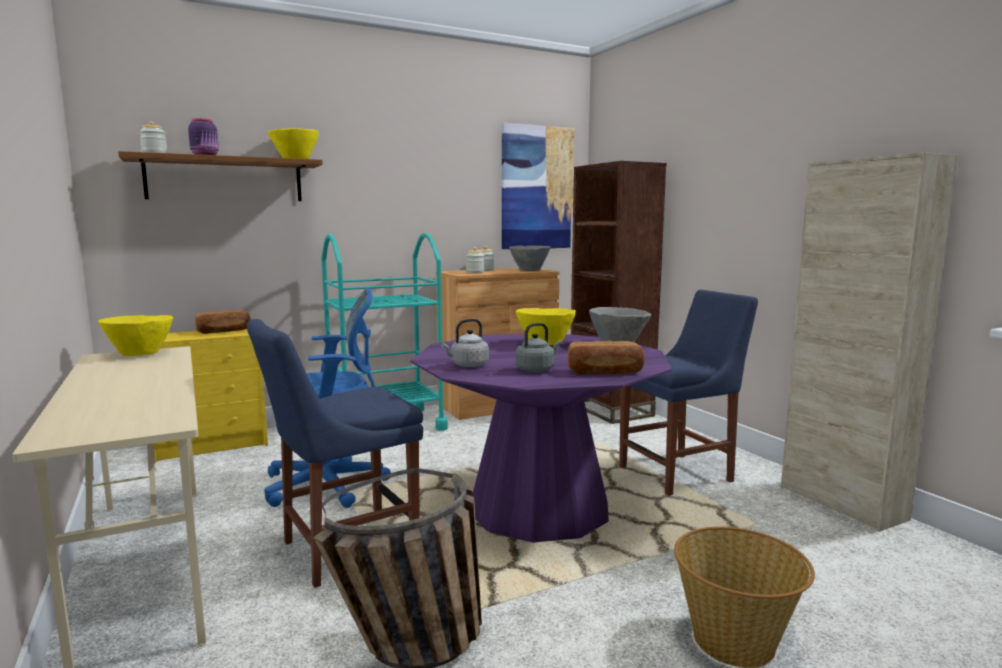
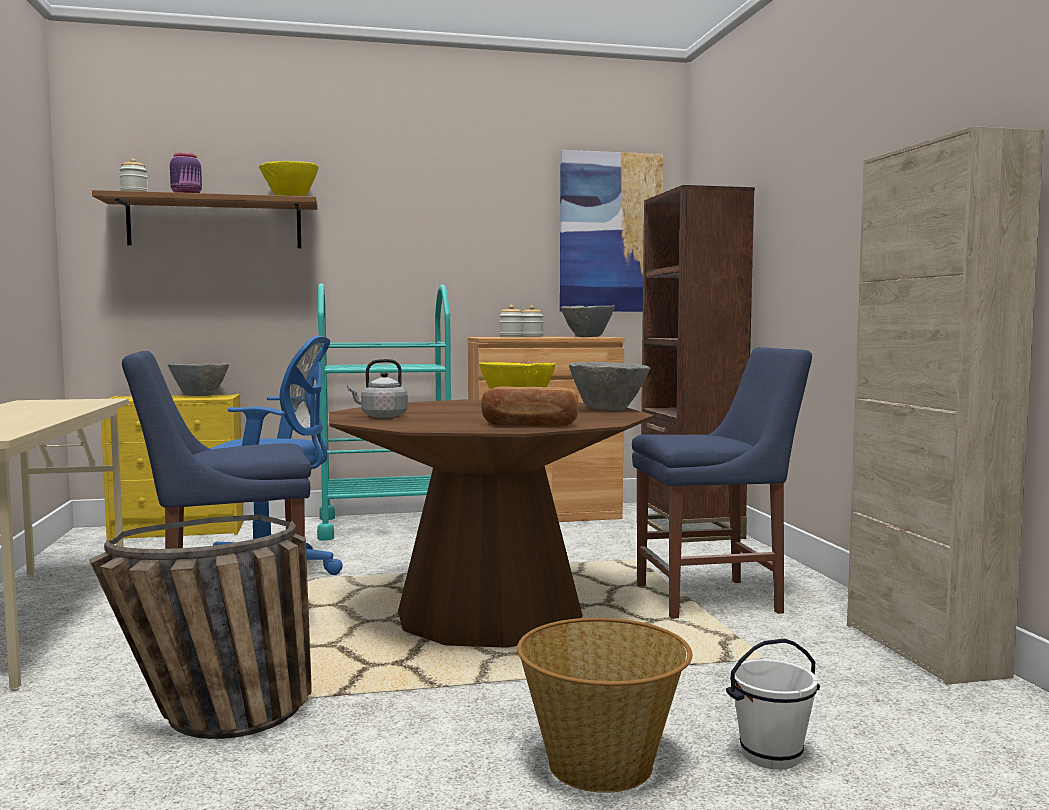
camera: 15 degrees right, 5 degrees down
yellow bowl [98,315,174,356] -> none
bread [195,310,251,334] -> grey bowl [168,363,229,396]
purple dining table [411,333,672,543] -> brown dining table [329,400,654,648]
grey kettle [515,323,561,372] -> none
none -> white bucket [726,639,820,770]

